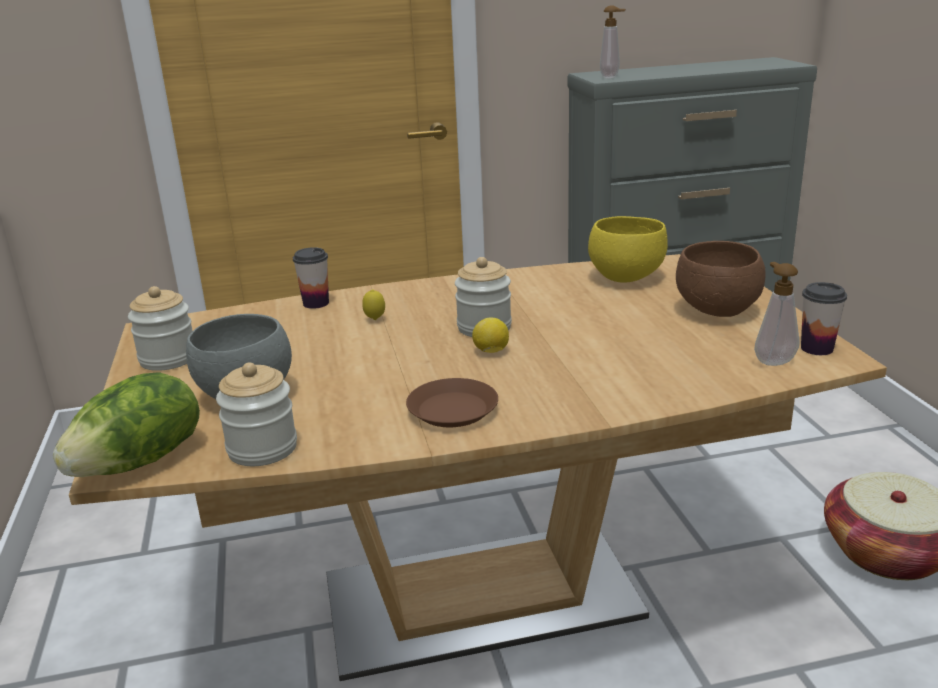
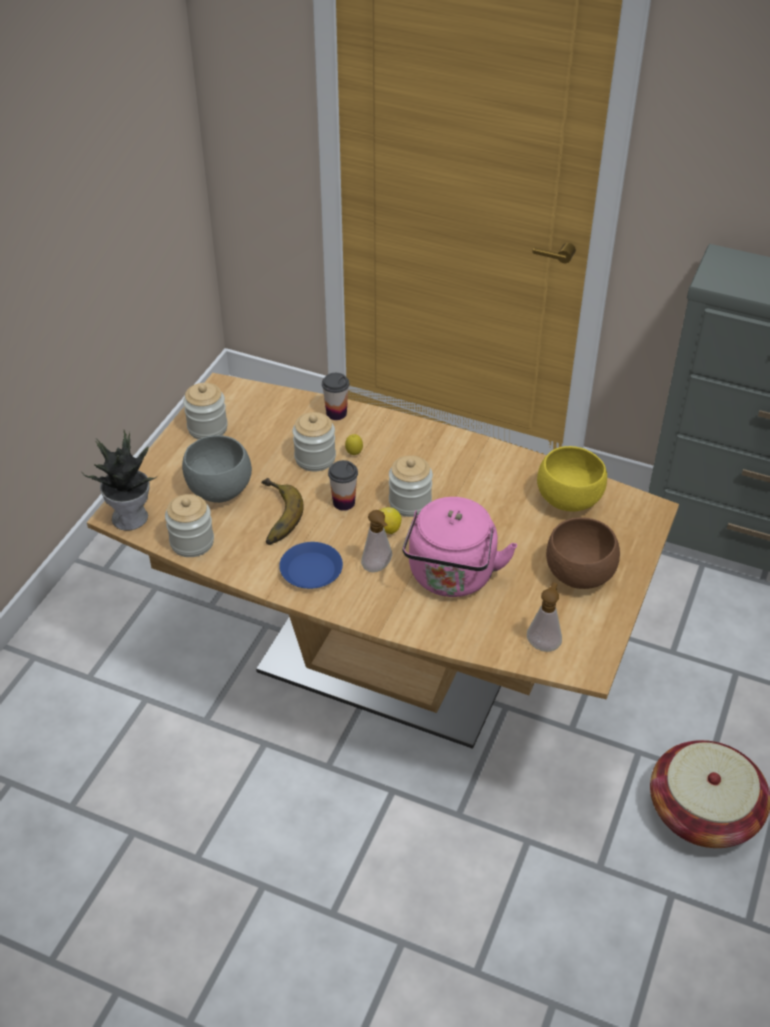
camera: 35 degrees right, 20 degrees up
lettuce [53,372,200,477] -> potted plant [81,430,157,530]
brown plate [406,378,498,427] -> blue plate [279,542,343,589]
soap dispenser [600,5,626,79] -> soap dispenser moved to [361,510,392,572]
cup [801,282,847,355] -> cup moved to [328,460,358,511]
none -> banana [262,478,304,545]
none -> jar [293,412,336,471]
none -> pink kettle [402,497,517,597]

